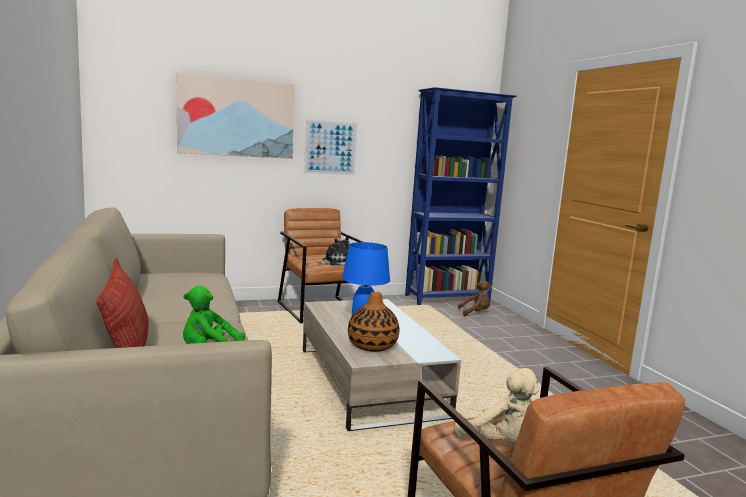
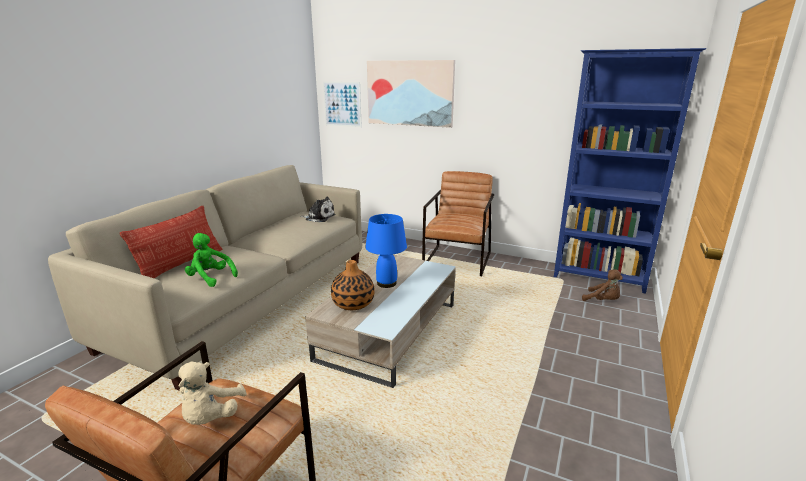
camera: 45 degrees right, 10 degrees up
picture [304,119,358,175] -> picture moved to [323,82,362,127]
plush toy [315,238,350,265] -> plush toy moved to [300,197,335,222]

